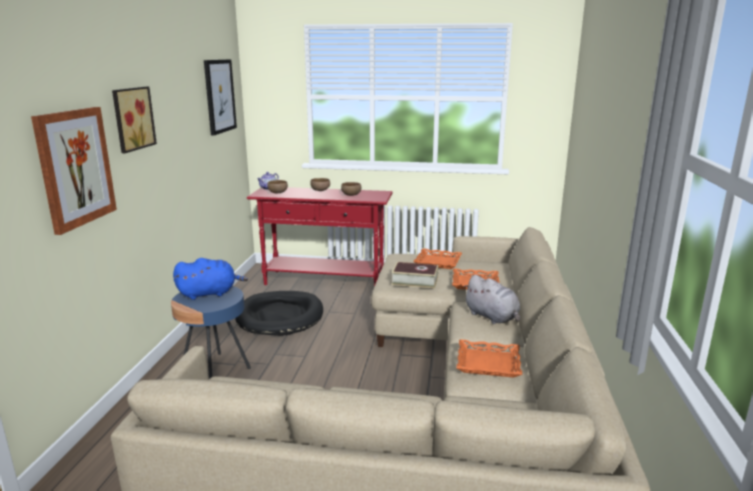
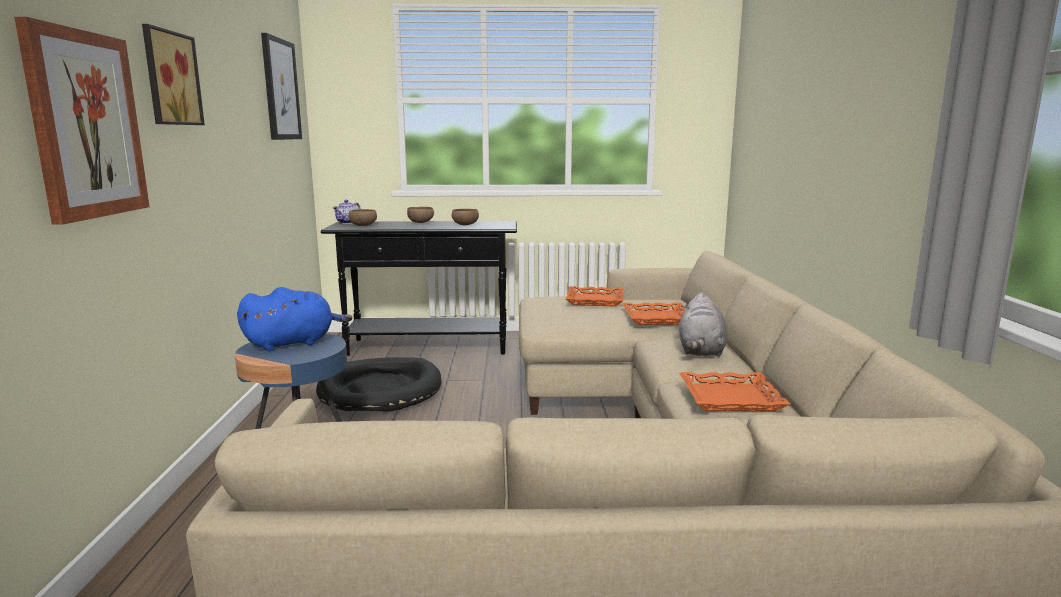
camera: 10 degrees left, 5 degrees down
red console table [247,187,393,286] -> black console table [321,221,517,356]
book [392,262,438,288] -> none
grey plush toy [463,275,520,324] -> grey plush toy turned 60 degrees clockwise [679,292,727,357]

